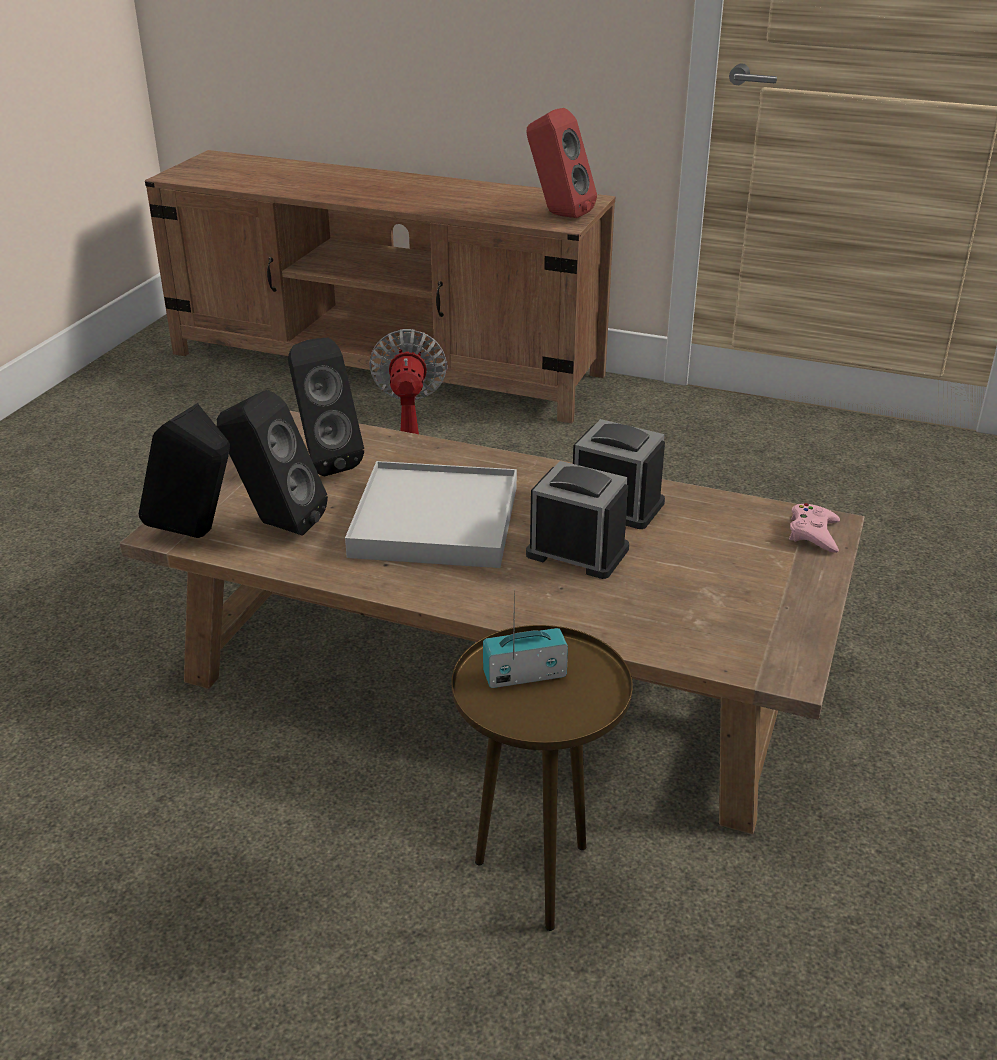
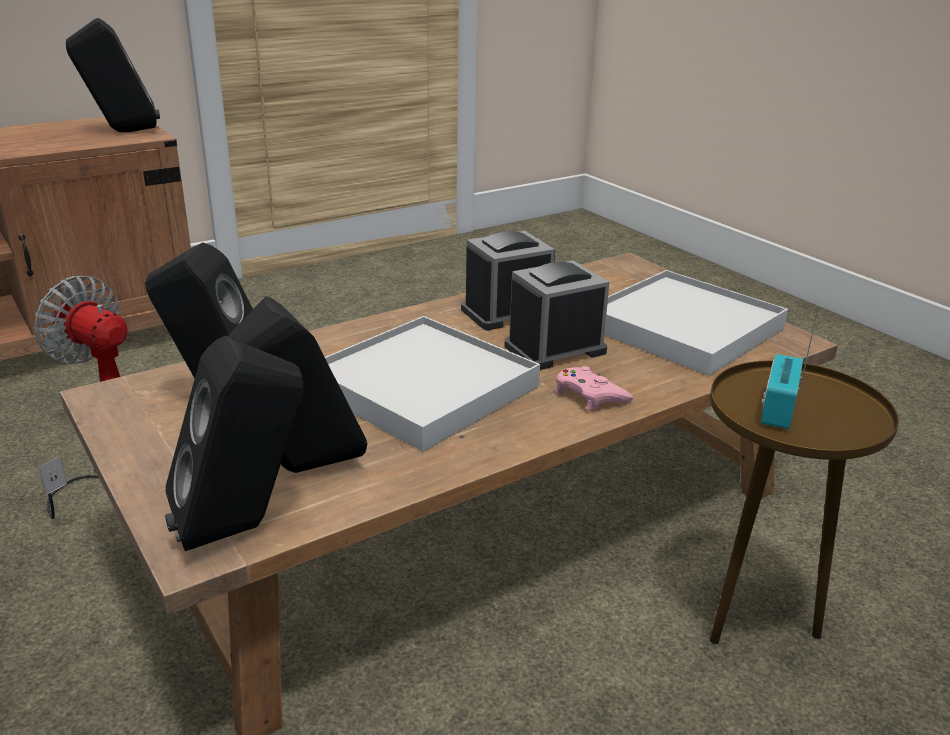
camera: 55 degrees left, 5 degrees down
red speaker [526,108,597,218] -> black speaker [66,18,160,132]
pink game controller [789,503,840,553] -> pink game controller moved to [556,366,633,411]
none -> white tray [604,270,788,376]

